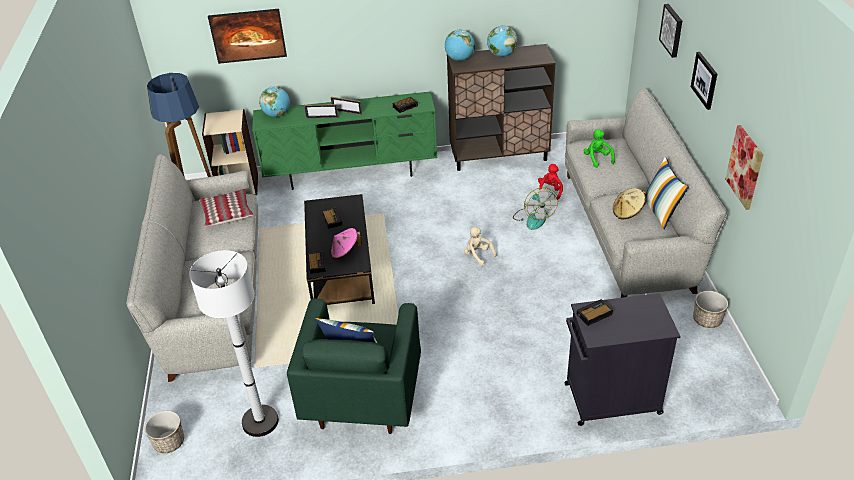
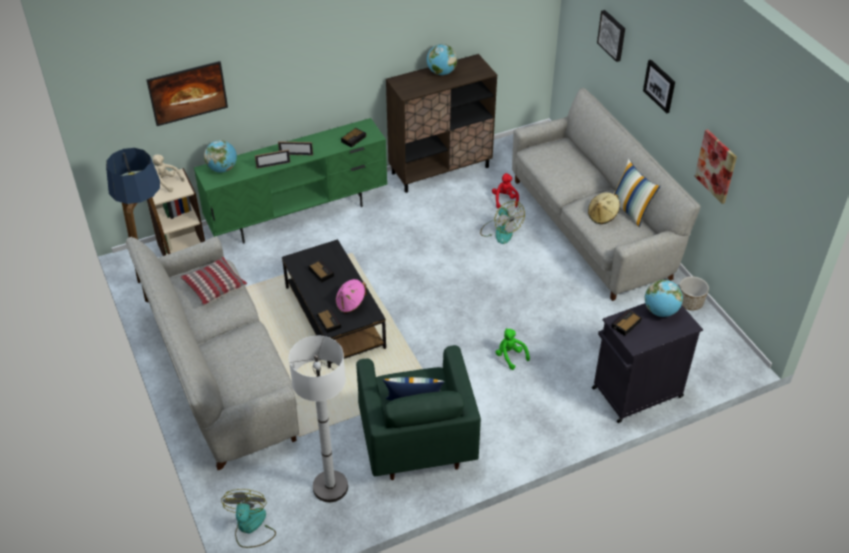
camera: 20 degrees left, 5 degrees up
planter [144,411,184,453] -> fan [221,489,276,548]
globe [445,30,475,61] -> globe moved to [645,280,683,317]
beige plush toy [464,227,497,266] -> beige plush toy moved to [153,154,185,192]
green plush toy [583,129,615,168] -> green plush toy moved to [496,328,530,370]

